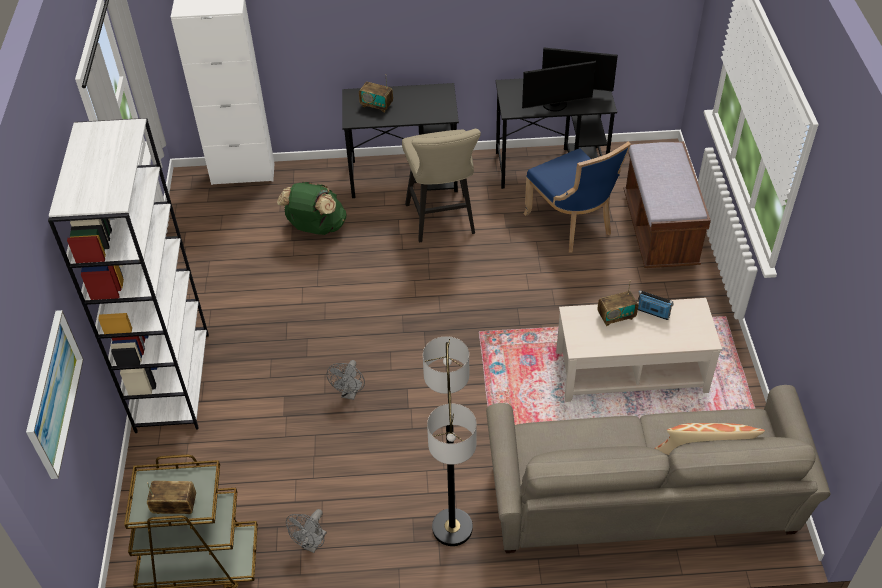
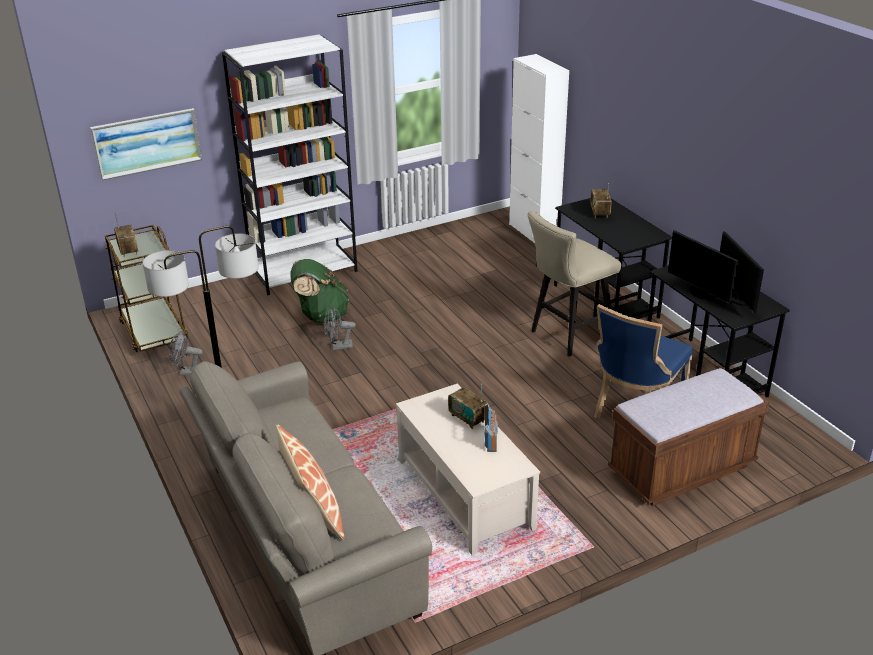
camera: 65 degrees right, 15 degrees down
green backpack [277,181,346,235] -> green backpack moved to [291,259,349,323]

